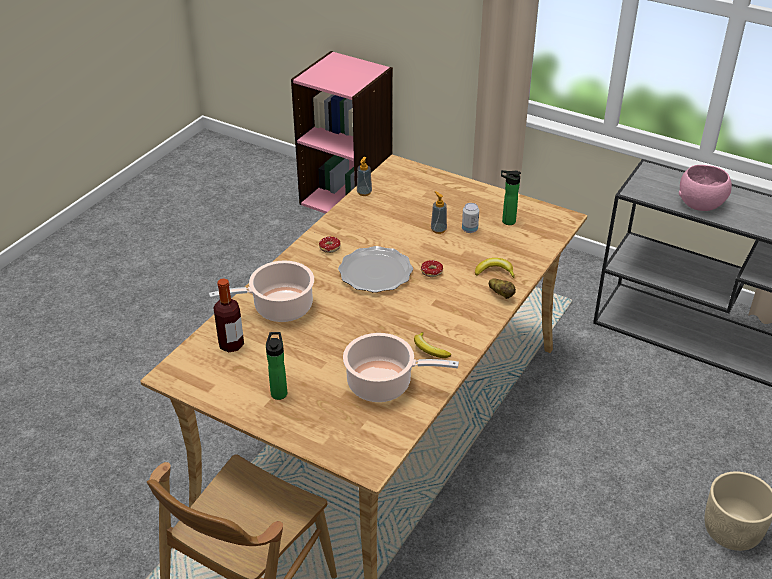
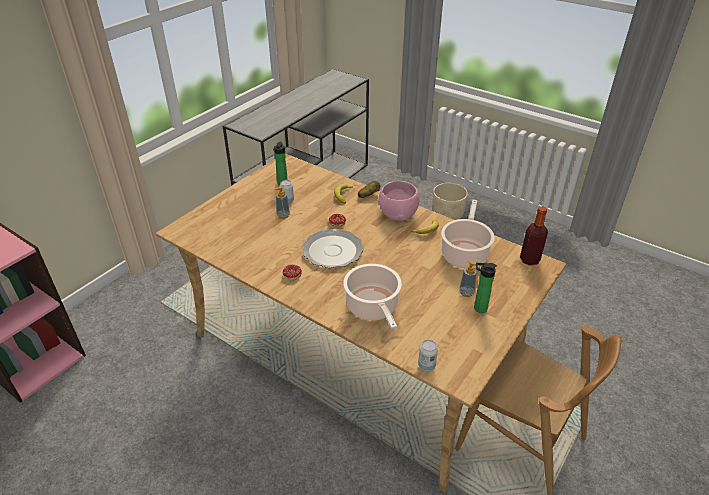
camera: 85 degrees left, 0 degrees up
bottle [213,278,244,352] -> bottle moved to [520,206,548,266]
soap dispenser [357,157,372,196] -> soap dispenser moved to [459,261,479,297]
pink bowl [679,165,732,211] -> pink bowl moved to [377,181,420,221]
none -> can [418,340,438,371]

